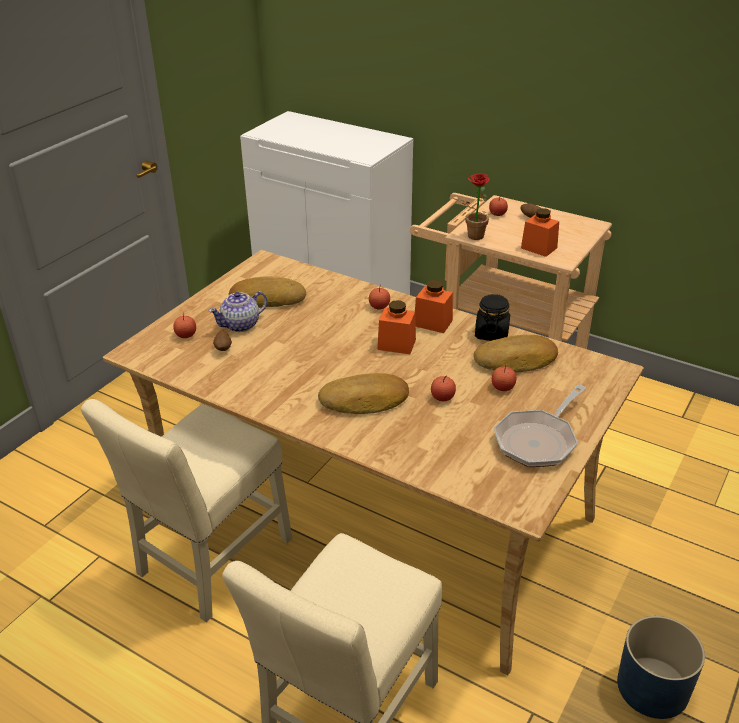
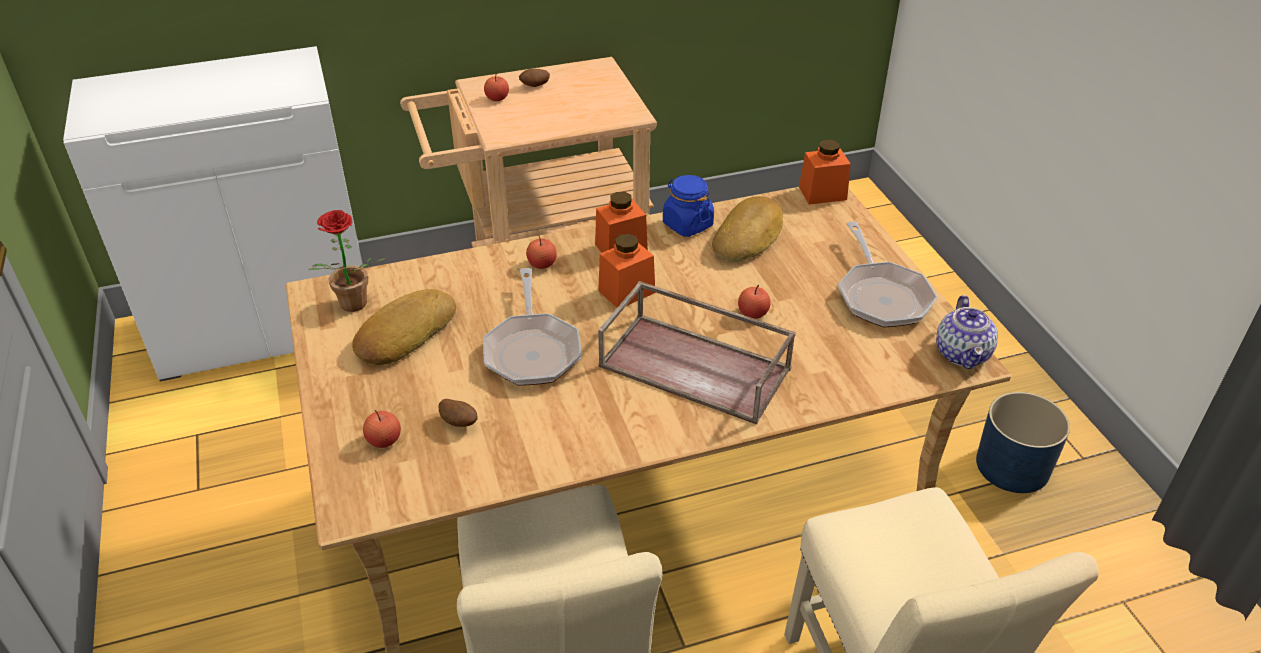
camera: 50 degrees left, 5 degrees up
teapot [208,291,267,332] -> teapot moved to [936,295,998,369]
bread [318,373,409,414] -> brown tray [598,281,796,424]
potted plant [453,173,498,240] -> potted plant moved to [308,210,386,312]
black jar [475,294,510,341] -> blue jar [663,175,714,237]
apple [492,364,516,391] -> none
orange jar [521,208,559,257] -> orange jar moved to [799,139,851,204]
none -> frying pan [483,268,582,386]

